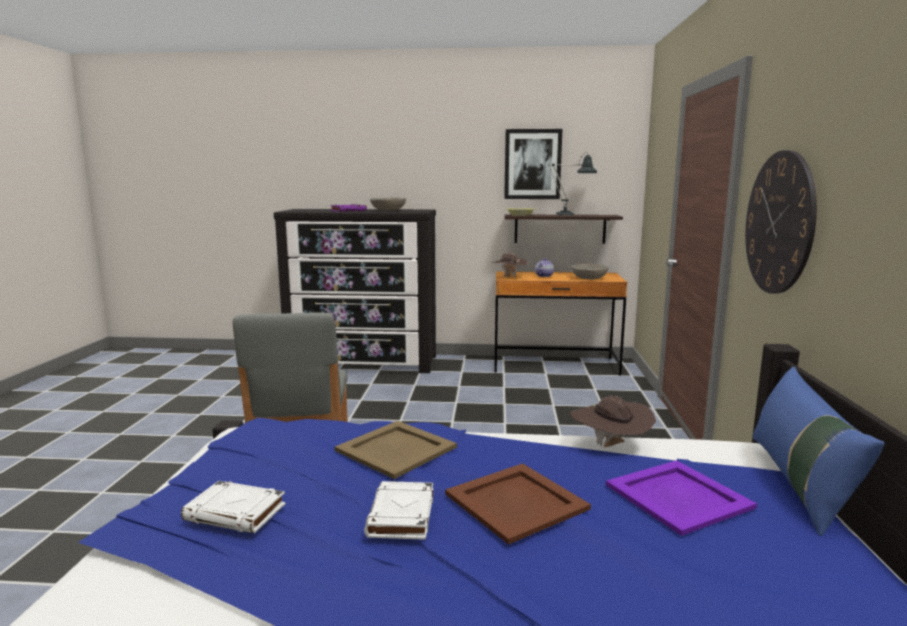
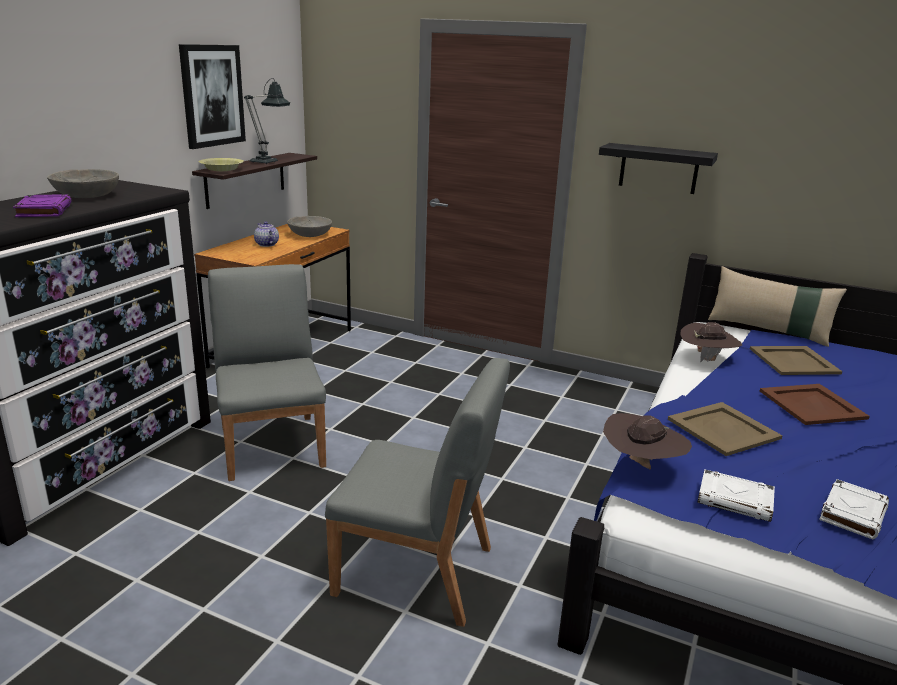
camera: 70 degrees left, 10 degrees up
white book [364,481,433,540] -> white book moved to [697,469,775,522]
brown hat [491,253,528,277] -> brown hat moved to [603,413,692,469]
purple tray [606,460,757,536] -> beige tray [750,346,842,375]
wall clock [745,150,817,294] -> black shelf [599,143,718,194]
blue pillow [753,367,885,536] -> beige pillow [708,266,847,347]
none -> grey chair [208,264,326,481]

